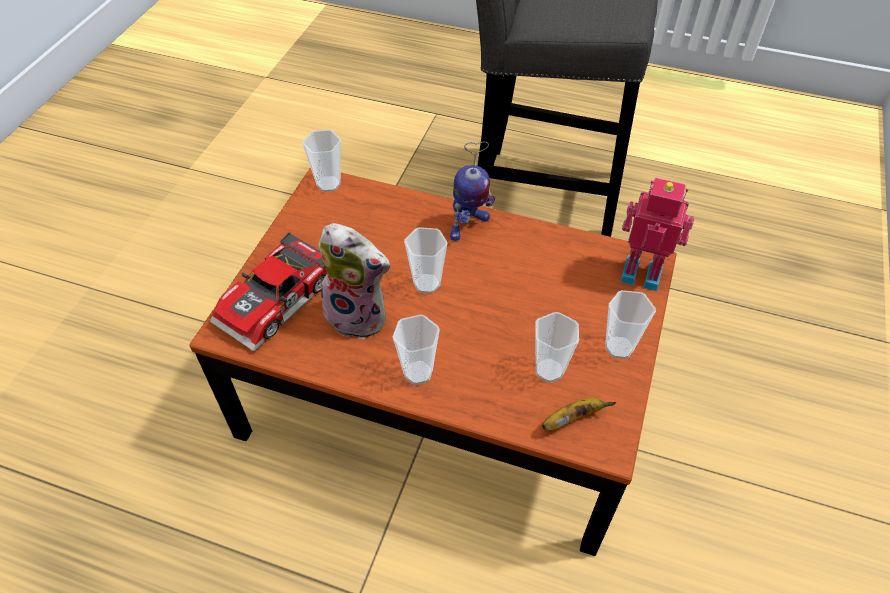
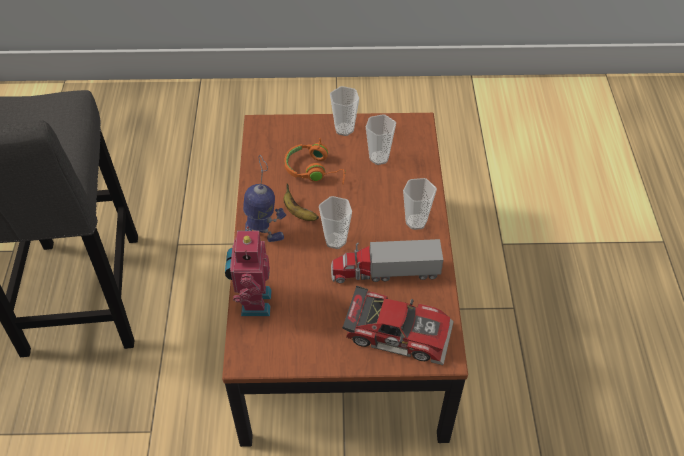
camera: 110 degrees left, 0 degrees up
cup [303,130,341,192] -> none
plush toy [318,223,390,339] -> toy truck [331,239,443,283]
banana [542,398,616,430] -> banana moved to [283,184,319,221]
toy robot [620,177,694,291] -> toy robot moved to [225,226,272,316]
none -> orange headphones [284,138,346,184]

